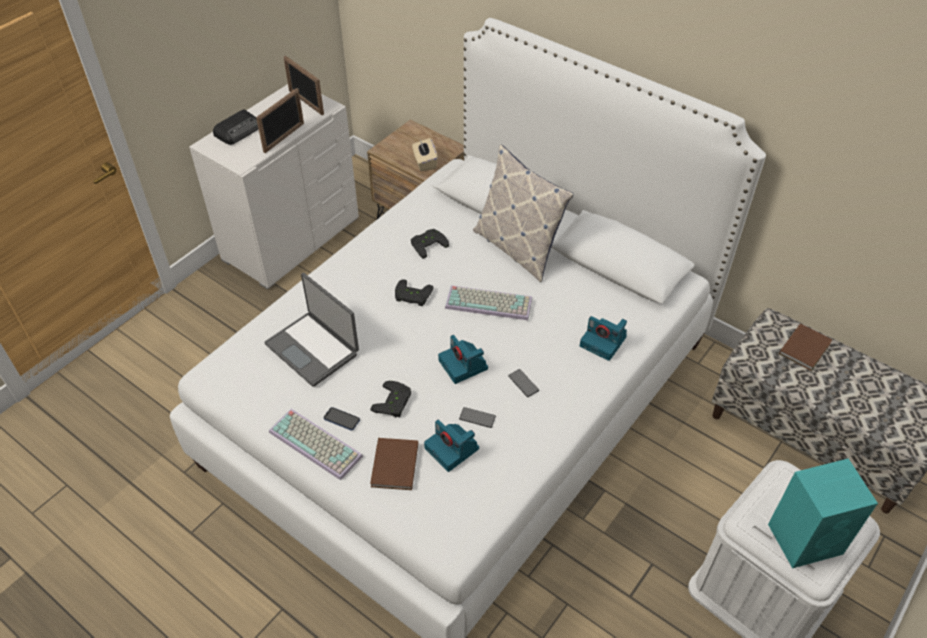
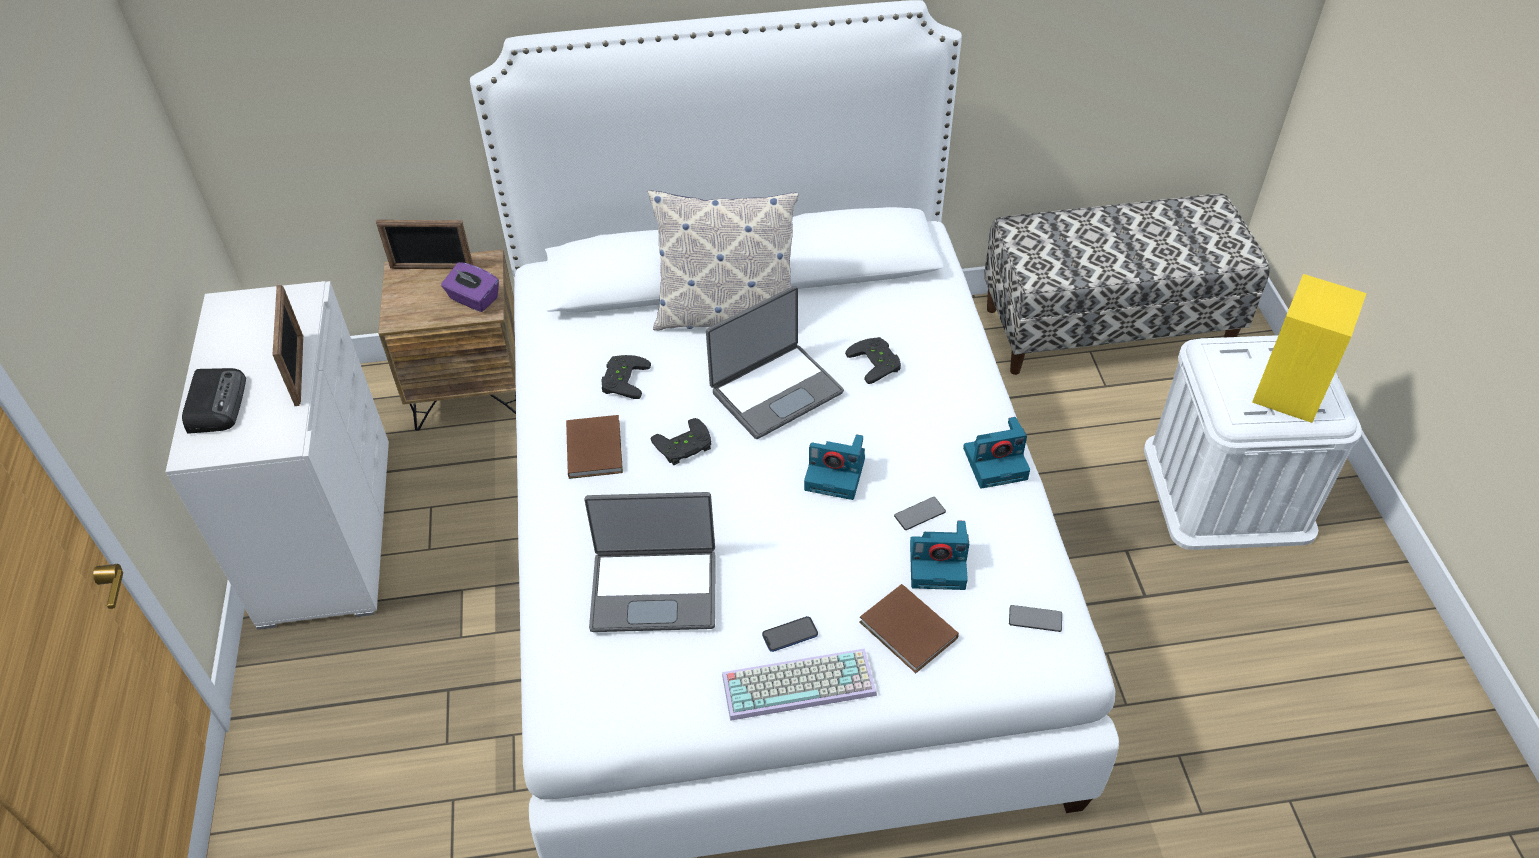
camera: 45 degrees left, 0 degrees up
picture frame [284,56,324,115] -> picture frame moved to [376,220,473,269]
black game controller [370,381,411,417] -> black game controller moved to [845,337,901,384]
beige tissue box [412,138,438,171] -> purple tissue box [441,262,499,312]
keyboard [445,285,532,320] -> laptop [706,286,844,439]
phone [508,369,539,397] -> phone moved to [1009,605,1062,632]
camera [580,316,627,361] -> camera moved to [963,417,1030,489]
turquoise speaker [768,458,878,568] -> yellow speaker [1252,274,1367,423]
brown book [779,323,833,371] -> brown book moved to [566,415,623,479]

